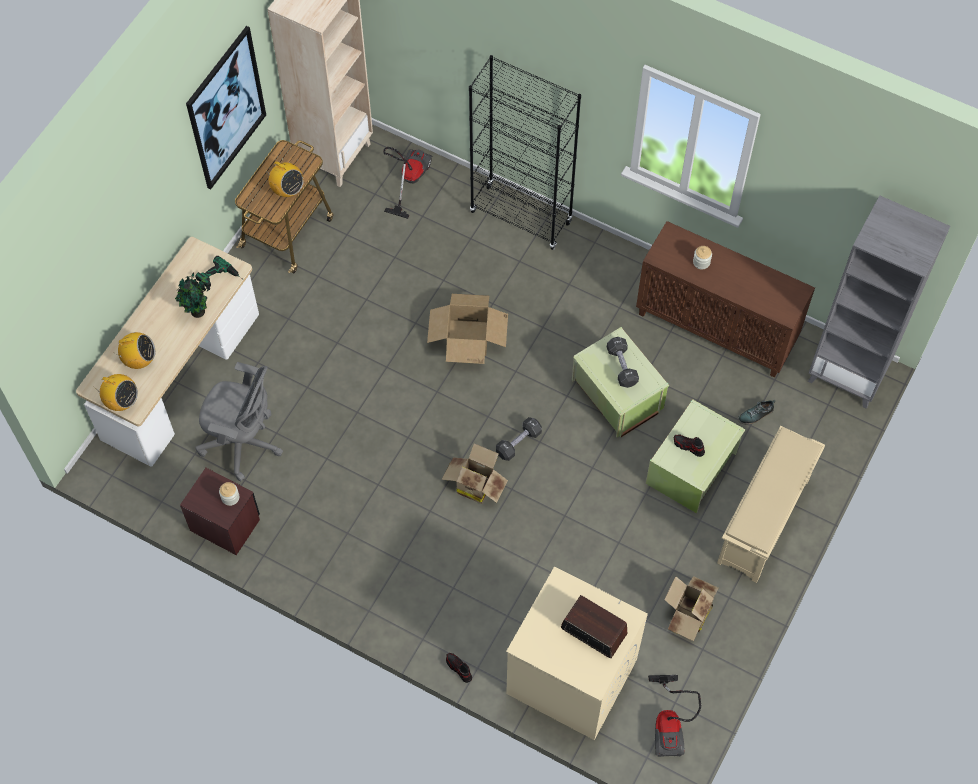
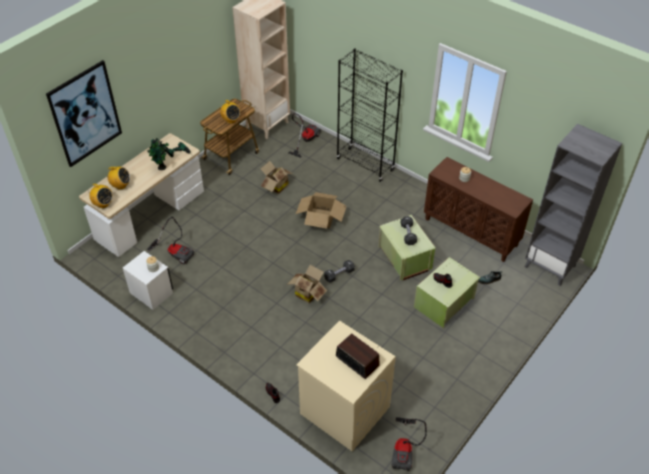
camera: 10 degrees right, 15 degrees down
brown nightstand [180,468,260,555] -> white nightstand [123,251,173,310]
picture [186,26,266,190] -> picture moved to [46,60,122,167]
grey office chair [195,362,283,481] -> vacuum cleaner [147,217,194,264]
cardboard box [664,576,719,641] -> cardboard box moved to [261,161,293,194]
beige shoe rack [717,426,825,583] -> none

